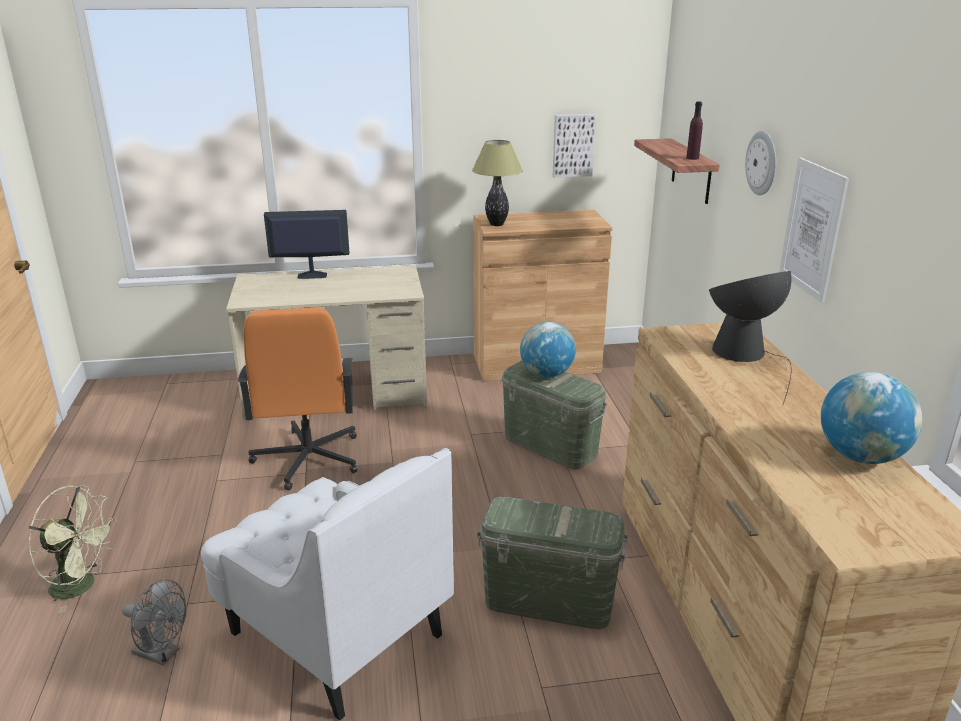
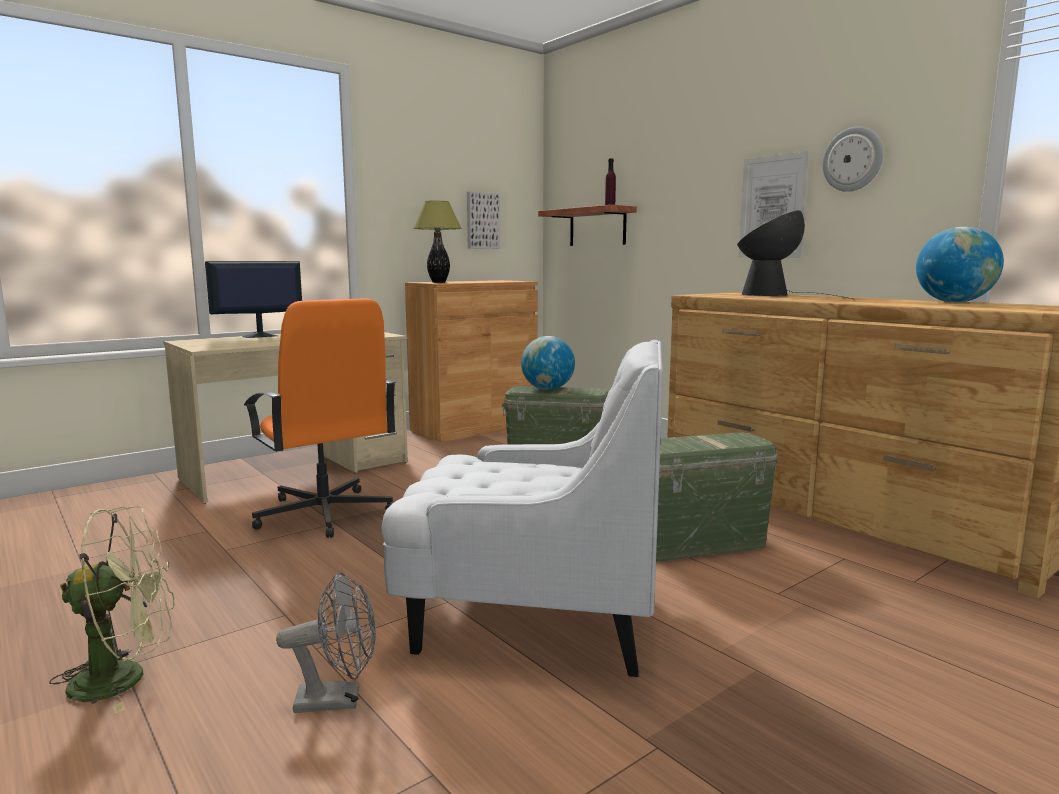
camera: 30 degrees left, 15 degrees down
wall clock [745,131,776,195] -> wall clock moved to [822,127,883,192]

